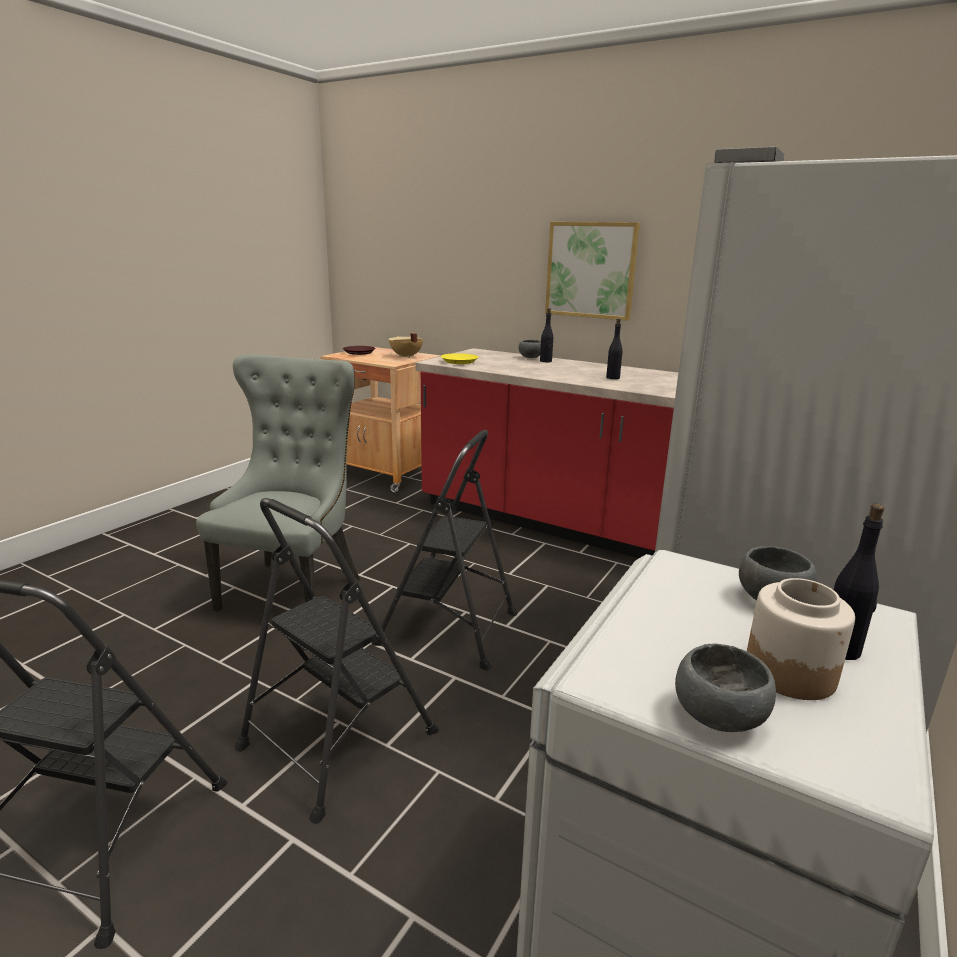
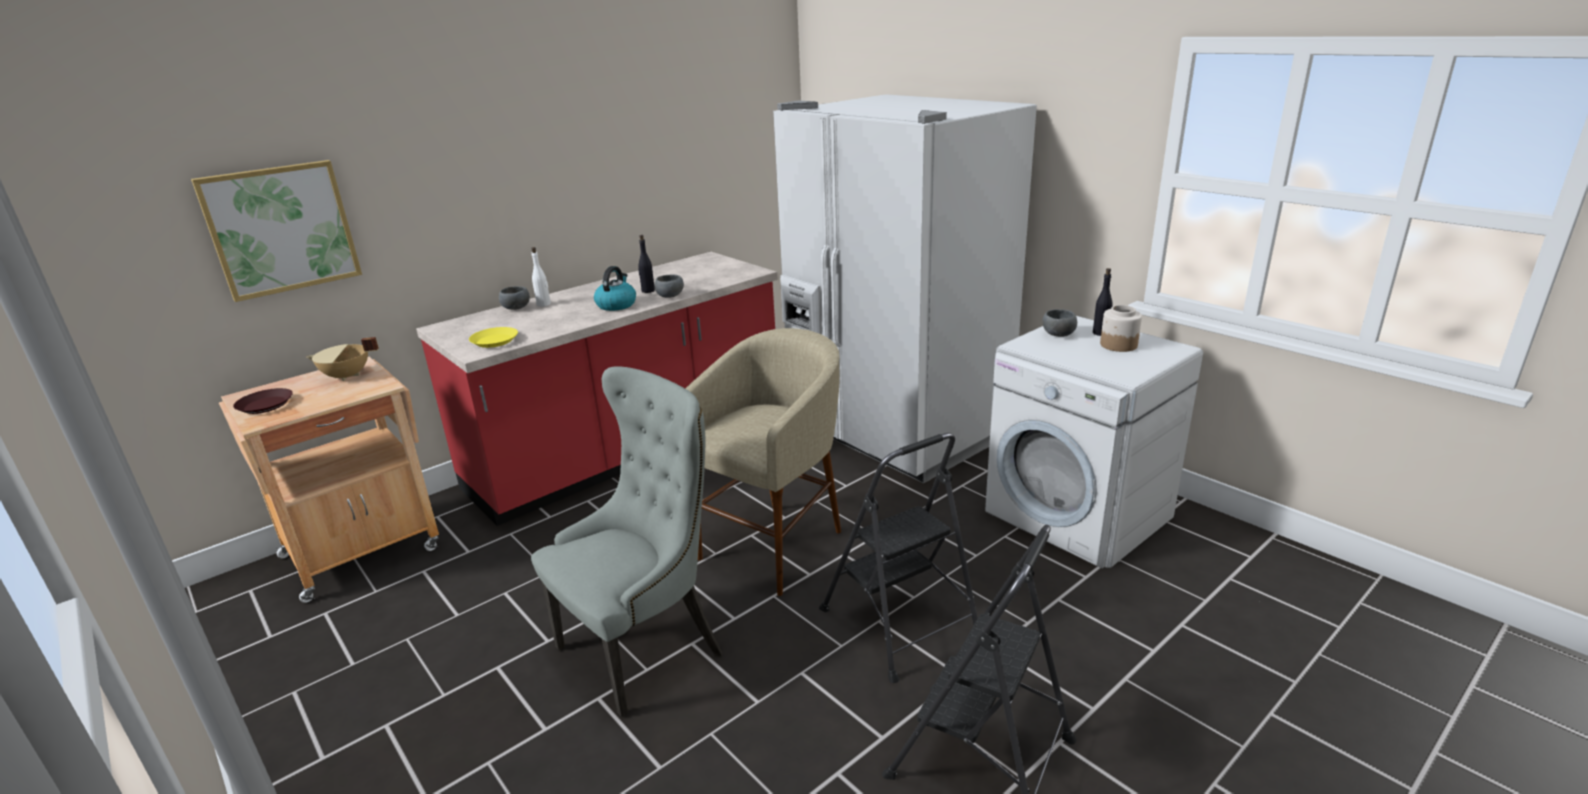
camera: 70 degrees left, 5 degrees up
grey chair [196,354,360,611] -> grey chair turned 105 degrees clockwise [531,366,722,717]
black step ladder [371,430,518,670] -> beige stool [685,328,841,596]
black bottle [540,308,553,362] -> white bottle [531,247,551,307]
picture [545,222,640,321] -> picture moved to [191,160,362,302]
grey bowl [675,644,776,732] -> grey bowl moved to [654,275,684,298]
none -> kettle [594,266,636,311]

